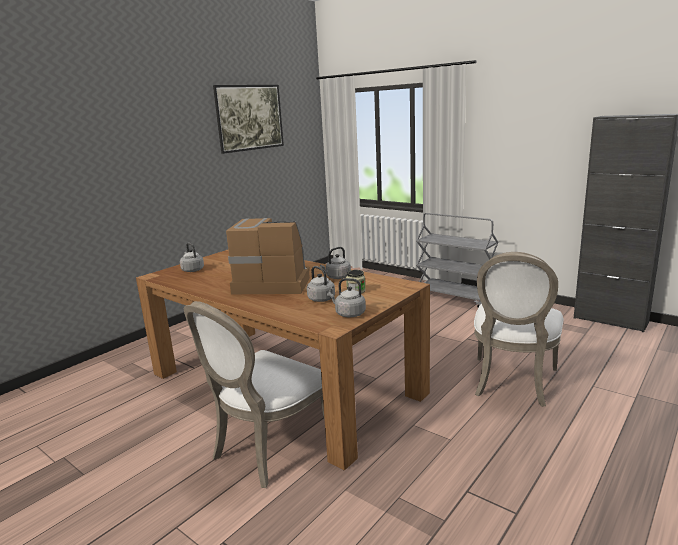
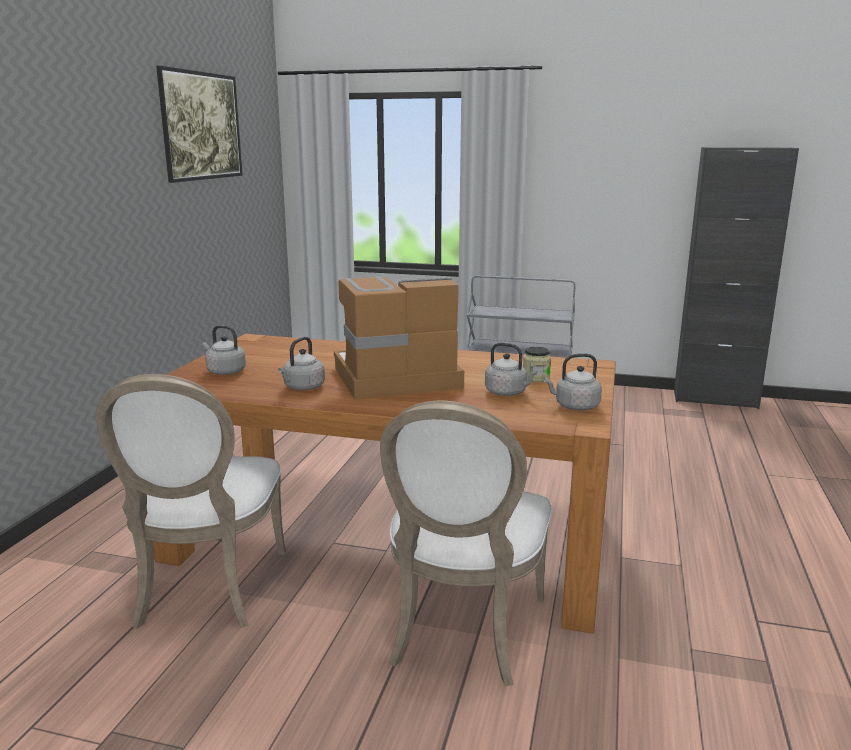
camera: 25 degrees left, 0 degrees up
grey kettle [320,247,351,279] -> grey kettle moved to [278,337,325,390]
white chair [474,252,564,407] -> white chair moved to [96,374,286,629]

